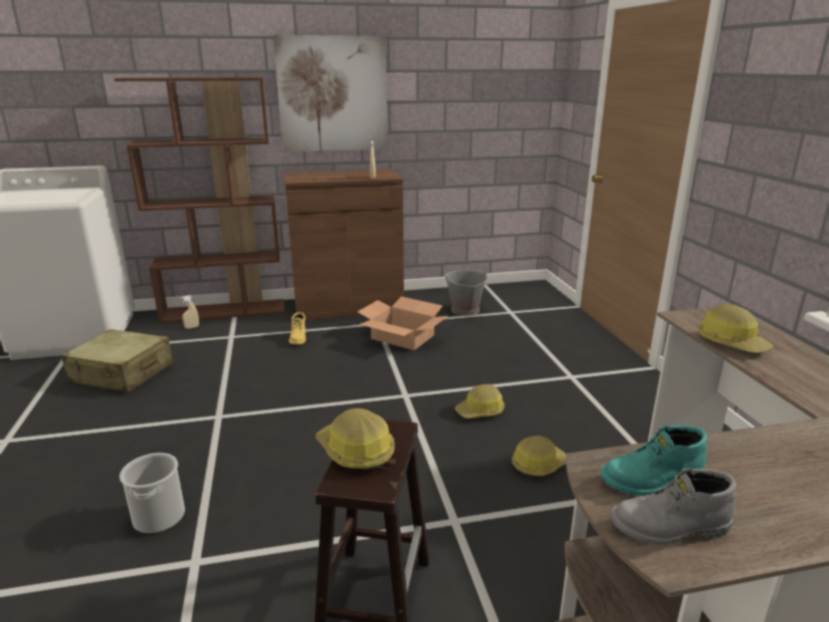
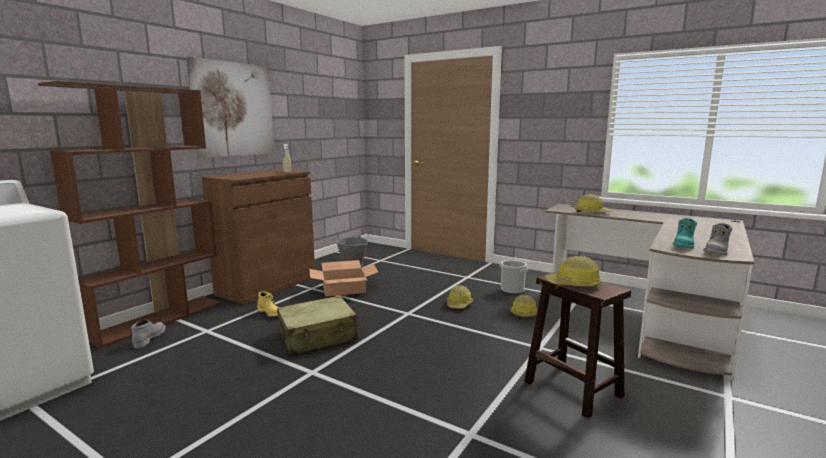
camera: 45 degrees left, 10 degrees down
beige suitcase [61,329,173,392] -> beige suitcase moved to [277,295,358,356]
bucket [119,453,185,534] -> bucket moved to [499,260,528,294]
beige spray bottle [181,295,199,329] -> grey boot [131,319,166,348]

